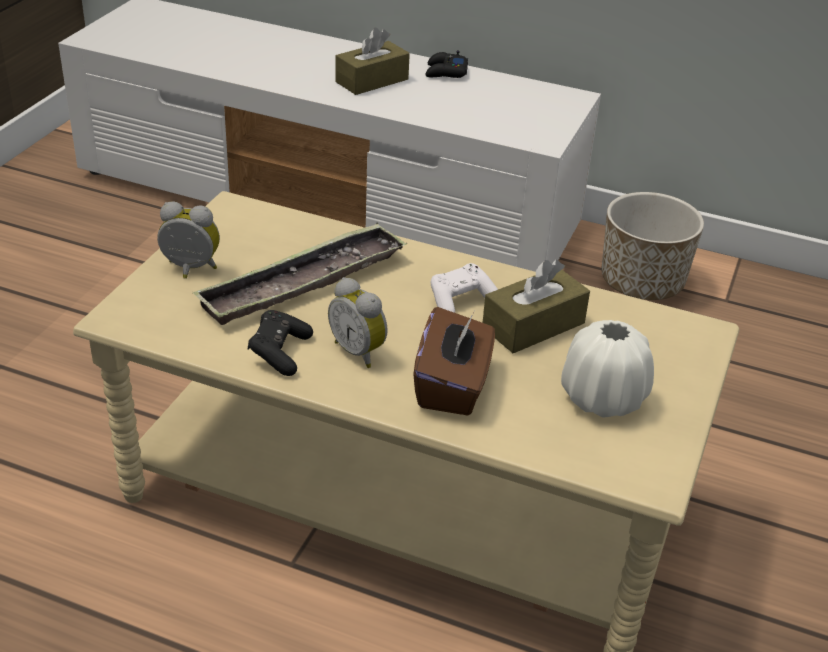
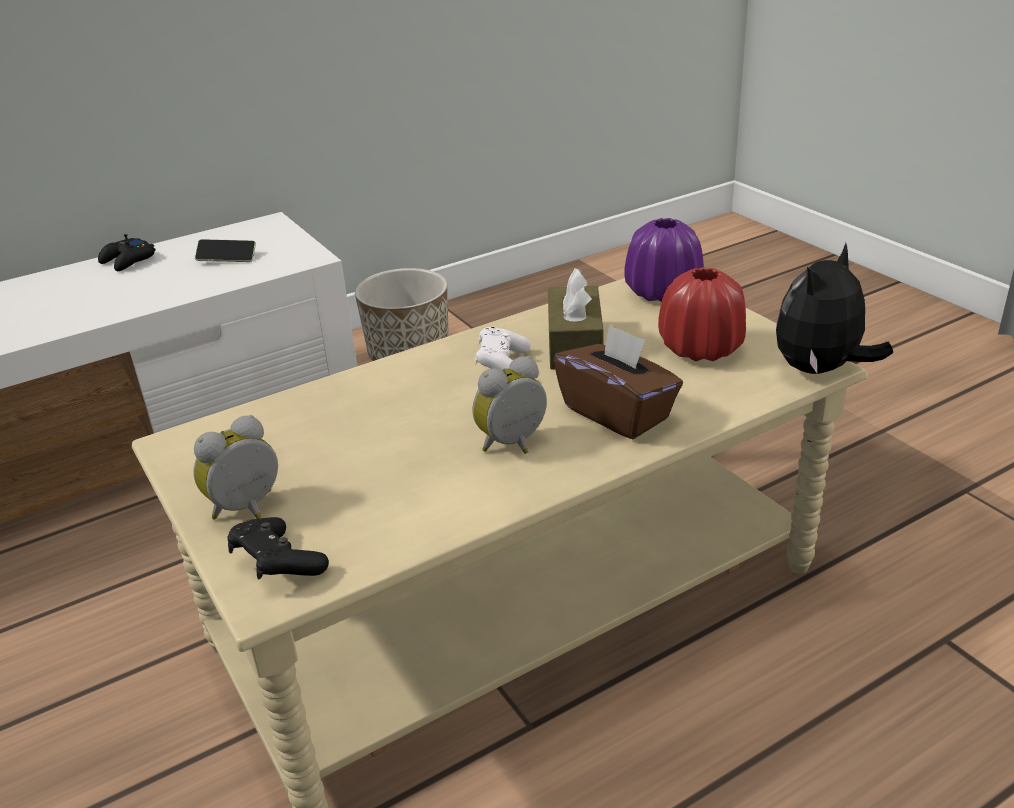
camera: 50 degrees left, 5 degrees down
tray [193,223,407,325] -> none
black game controller [247,310,313,376] -> black game controller moved to [227,517,329,580]
alarm clock [328,277,387,368] -> alarm clock turned 150 degrees clockwise [473,356,547,454]
brown tissue box [335,28,410,95] -> none
white vase [561,320,654,417] -> red vase [658,267,746,362]
none -> phone [195,239,256,262]
none -> purple vase [624,218,704,302]
none -> plush toy [776,243,893,374]

